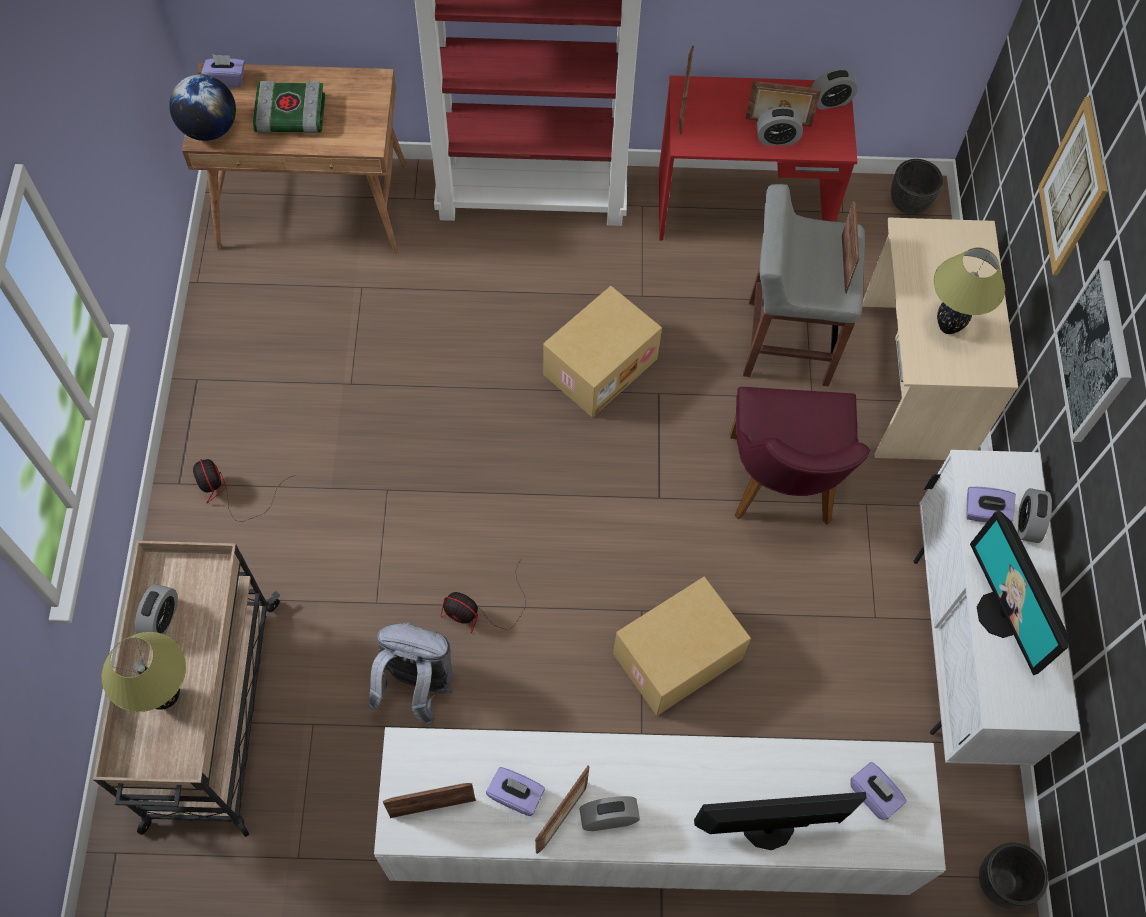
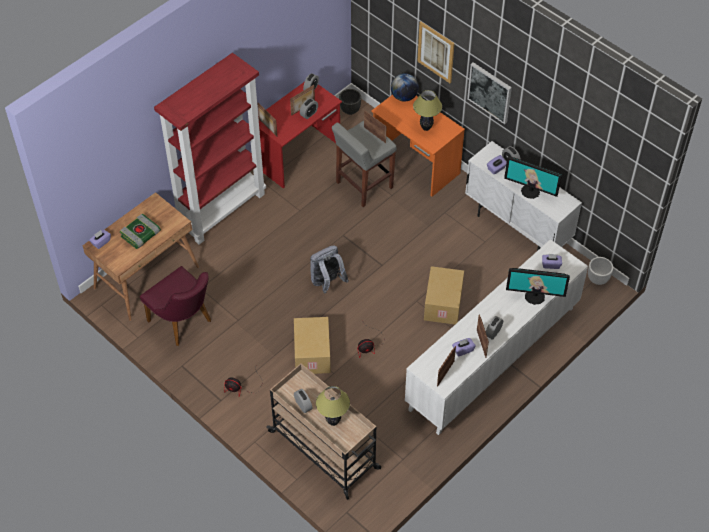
camera: 45 degrees left, 10 degrees down
globe [169,74,236,141] -> globe moved to [391,73,419,102]
grey backpack [368,622,453,727] -> grey backpack moved to [310,246,349,293]
cardboard box [543,286,662,417] -> cardboard box moved to [294,317,331,374]
monitor [694,792,867,850] -> monitor turned 120 degrees counterclockwise [506,268,570,305]
purple chair [730,387,870,525] -> purple chair moved to [140,266,211,346]
beige desk [863,218,1018,460] -> orange desk [371,95,465,197]
black planter [979,842,1048,909] -> white planter [588,257,613,285]

